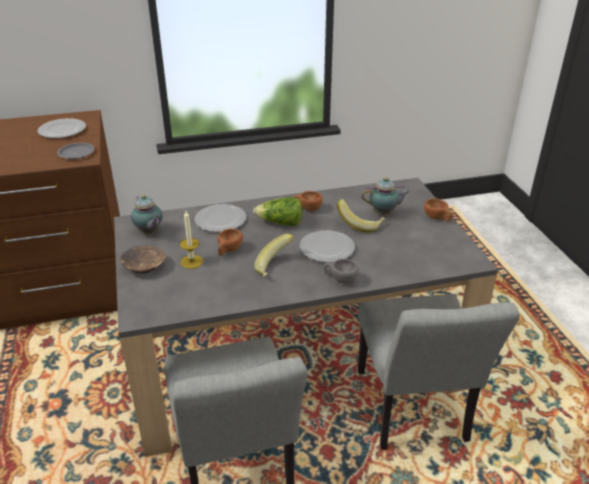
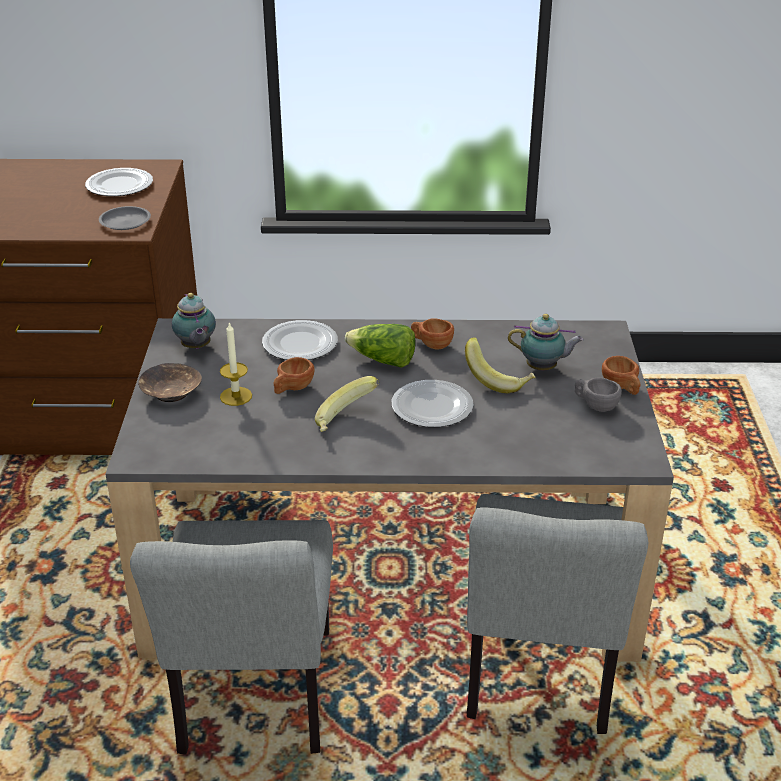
camera: 15 degrees right, 0 degrees up
grey cup [324,259,359,284] -> grey cup moved to [575,377,622,412]

